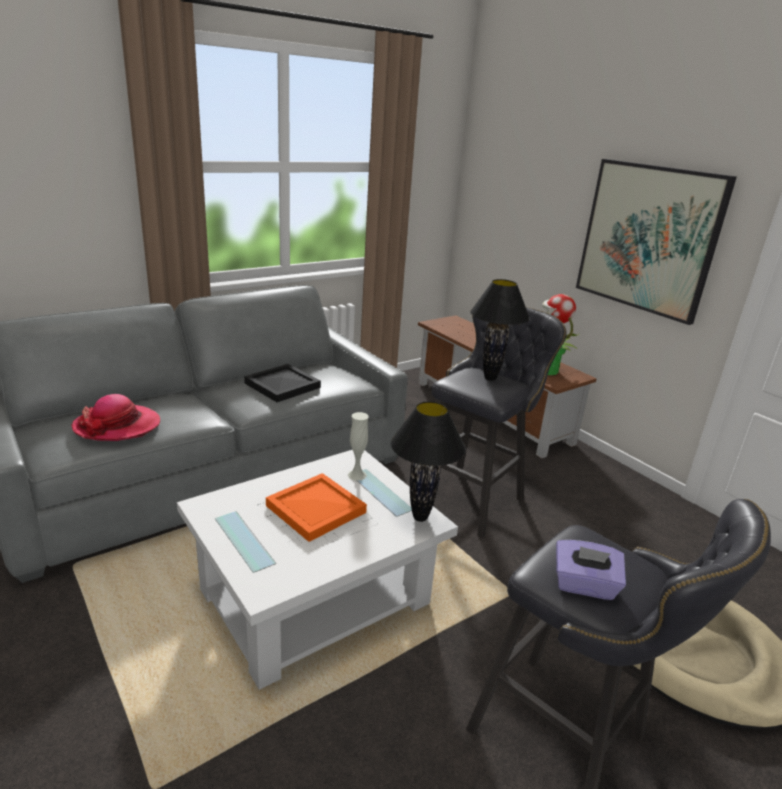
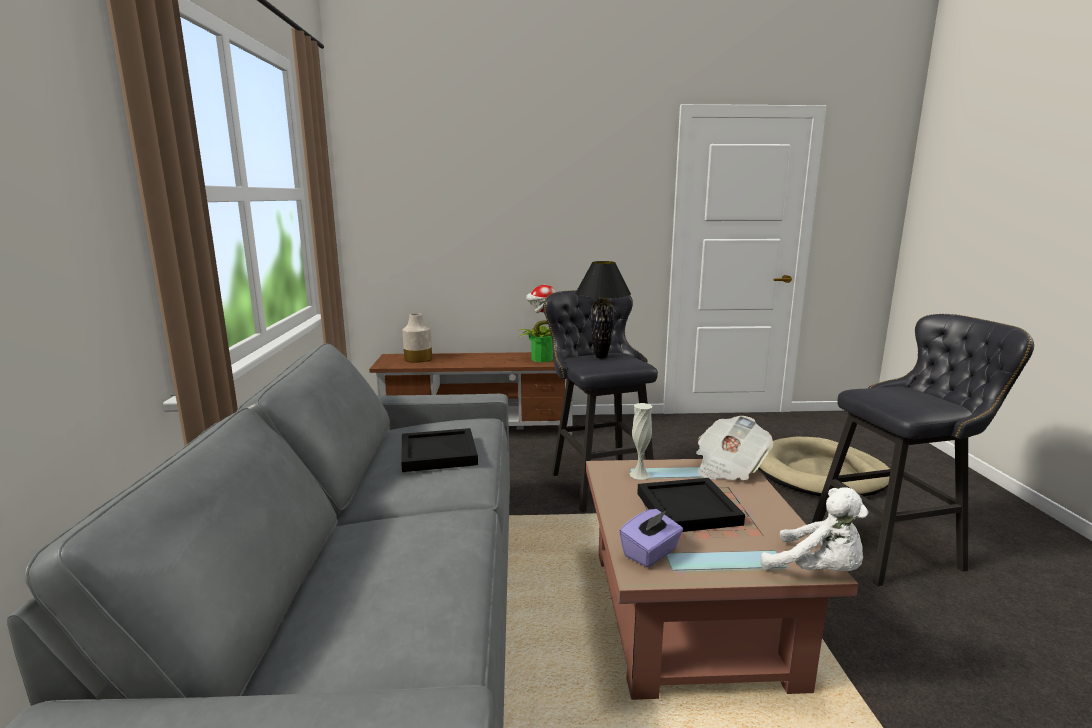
camera: 55 degrees left, 10 degrees down
hat [72,394,160,441] -> none
white coffee table [177,449,458,690] -> brown coffee table [586,459,858,700]
orange tray [266,473,367,542] -> black tray [637,478,745,532]
black table lamp [391,402,466,522] -> newspaper [696,416,774,480]
purple tissue box [556,540,626,600] -> purple tissue box moved to [619,509,683,567]
picture [576,159,737,325] -> none
none -> beige vase [402,313,432,363]
none -> white plush toy [761,487,868,571]

